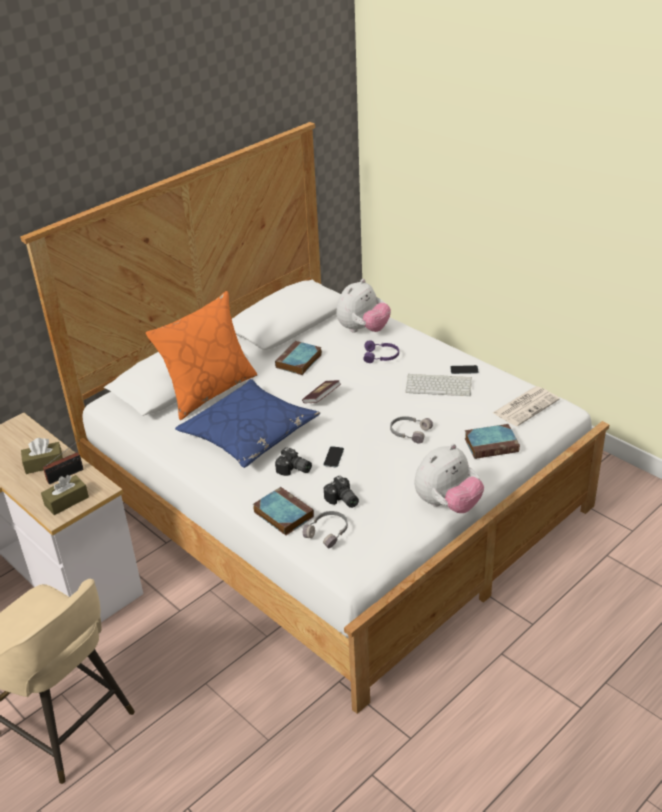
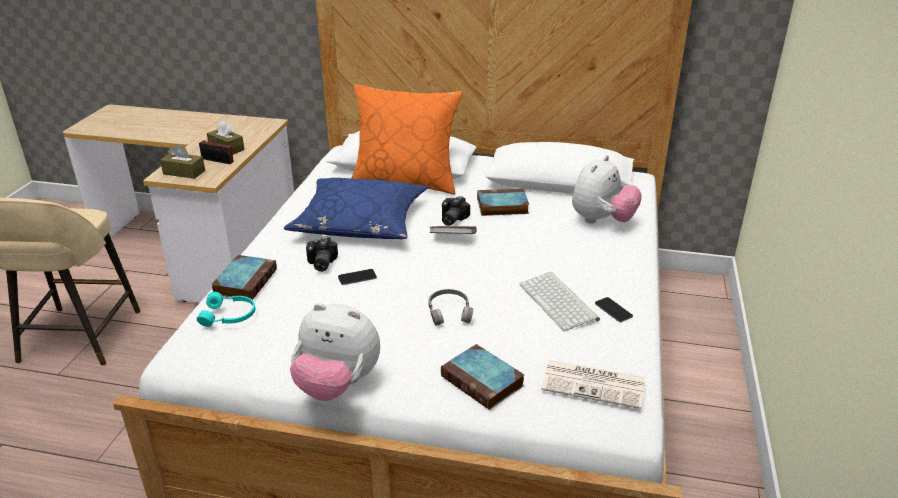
camera: 55 degrees right, 5 degrees down
grey headphones [303,511,348,548] -> turquoise headphones [197,292,255,327]
camera [324,476,359,508] -> camera moved to [442,196,470,226]
plush toy [336,279,391,332] -> plush toy turned 60 degrees counterclockwise [572,155,642,224]
purple headphones [363,340,399,363] -> none

